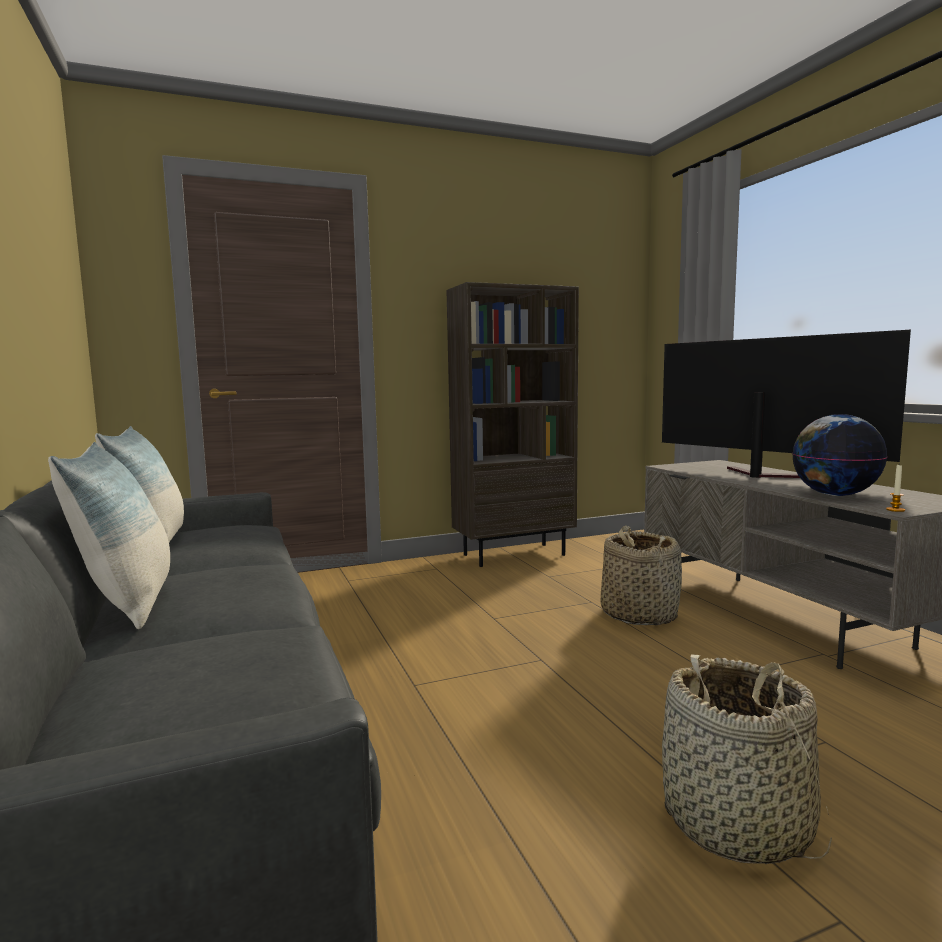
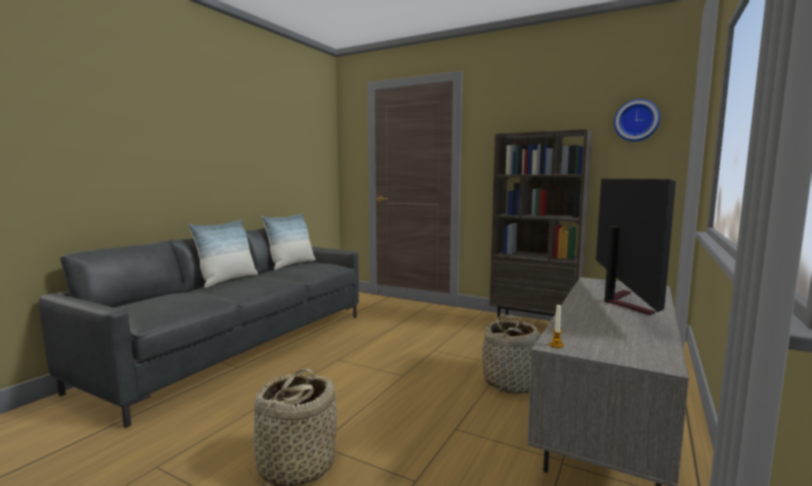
camera: 50 degrees right, 0 degrees up
globe [792,414,887,496] -> none
none -> wall clock [614,99,660,141]

